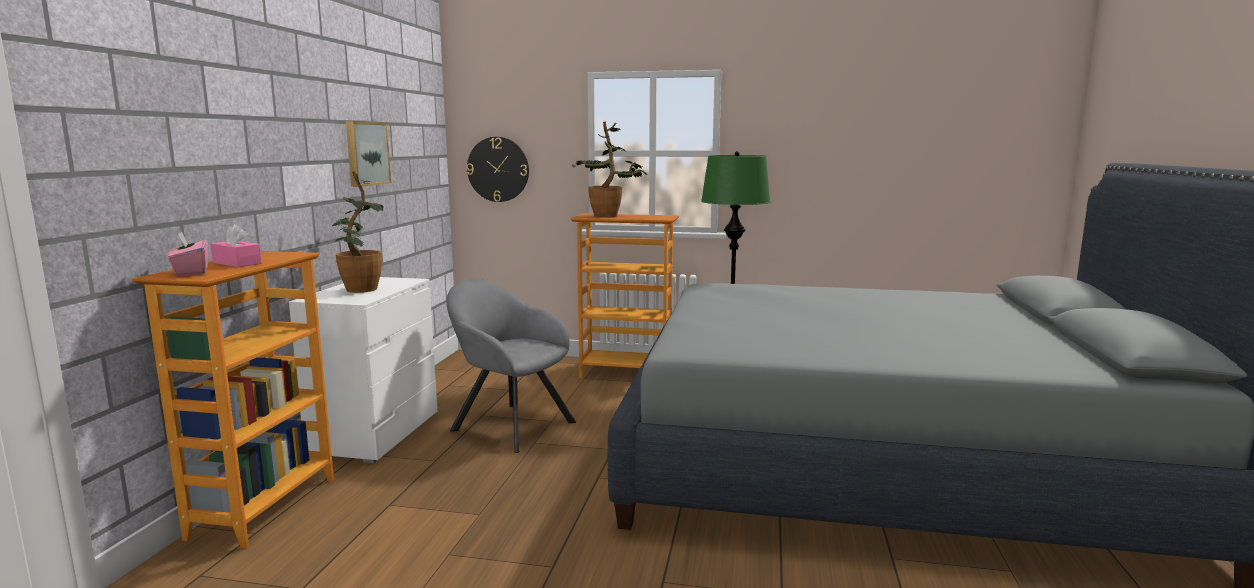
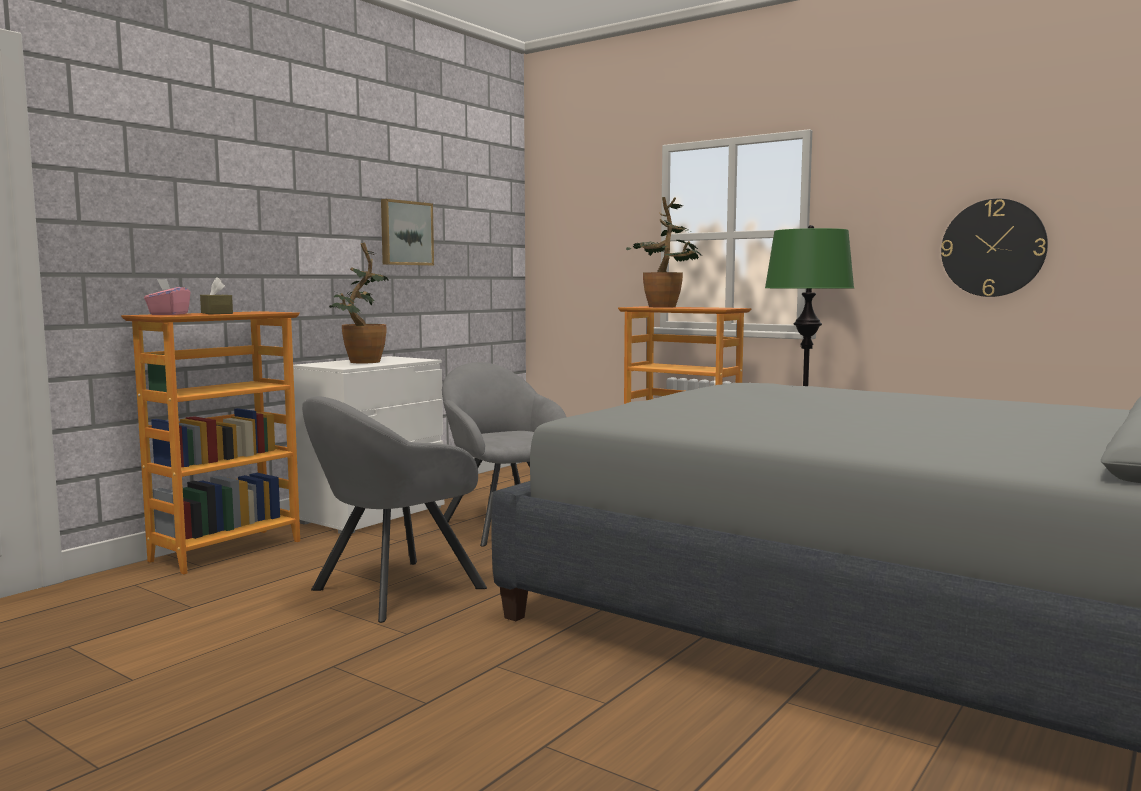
camera: 25 degrees right, 5 degrees down
pink tissue box [211,224,262,267] -> brown tissue box [200,277,233,314]
wall clock [467,137,529,202] -> wall clock moved to [941,199,1048,297]
none -> grey armchair [302,396,487,623]

